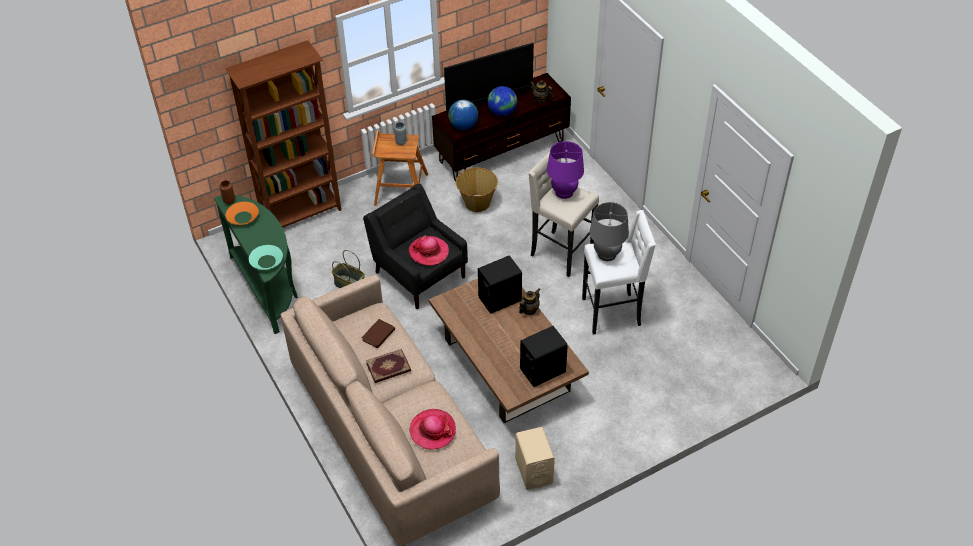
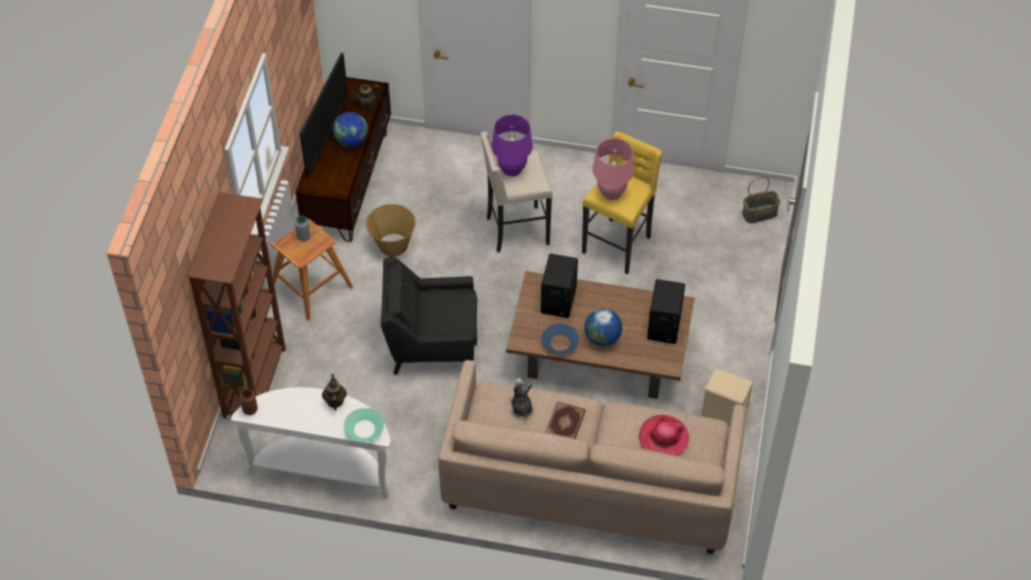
camera: 50 degrees left, 5 degrees up
green console table [214,195,298,334] -> white console table [231,387,391,499]
orange bowl [226,202,259,225] -> none
basket [332,250,365,288] -> basket moved to [742,177,781,223]
brown book [362,319,395,349] -> plush toy [509,378,534,419]
hat [408,235,449,266] -> none
globe [448,100,478,130] -> globe moved to [584,308,622,346]
teapot [519,288,540,315] -> teapot moved to [322,374,347,410]
white stool [582,210,656,335] -> yellow stool [582,131,662,274]
grey table lamp [589,202,629,261] -> pink table lamp [592,138,634,200]
none -> blue bowl [541,323,579,354]

